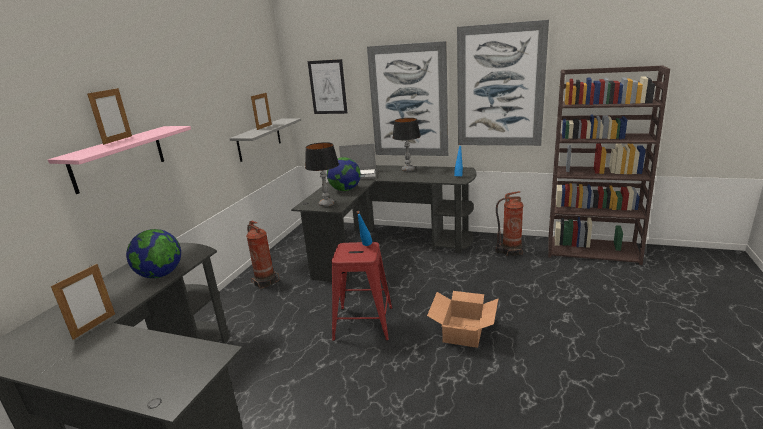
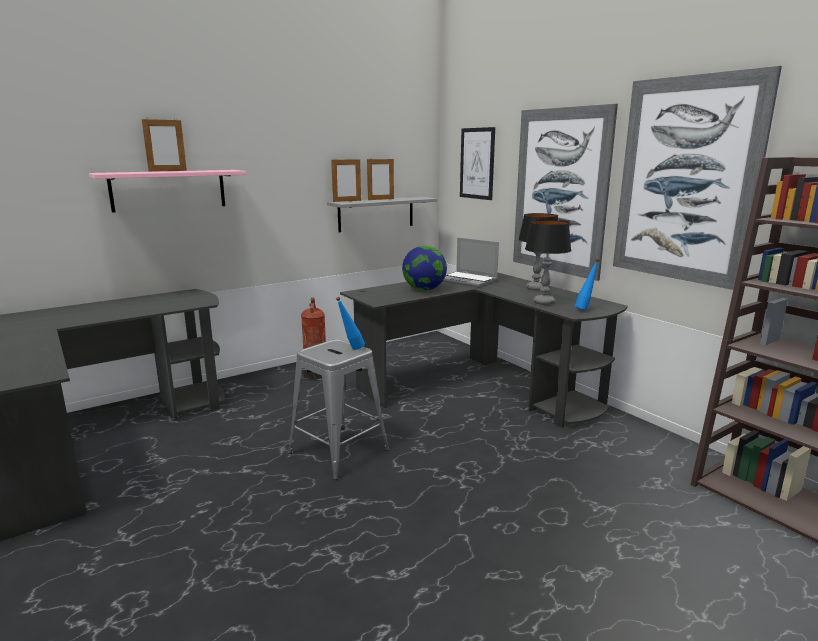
camera: 35 degrees right, 5 degrees down
picture frame [51,264,115,340] -> picture frame moved to [331,159,361,202]
globe [126,229,181,278] -> none
table lamp [305,142,339,207] -> table lamp moved to [525,220,571,305]
red stool [332,242,392,341] -> grey stool [288,339,389,480]
cardboard box [427,291,499,348] -> none
fire extinguisher [495,191,523,256] -> none

